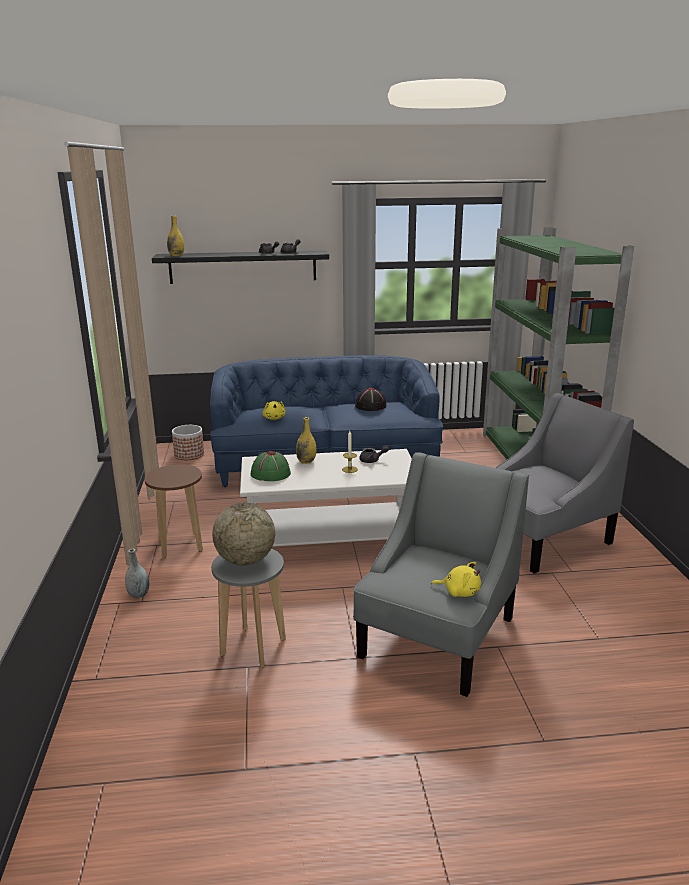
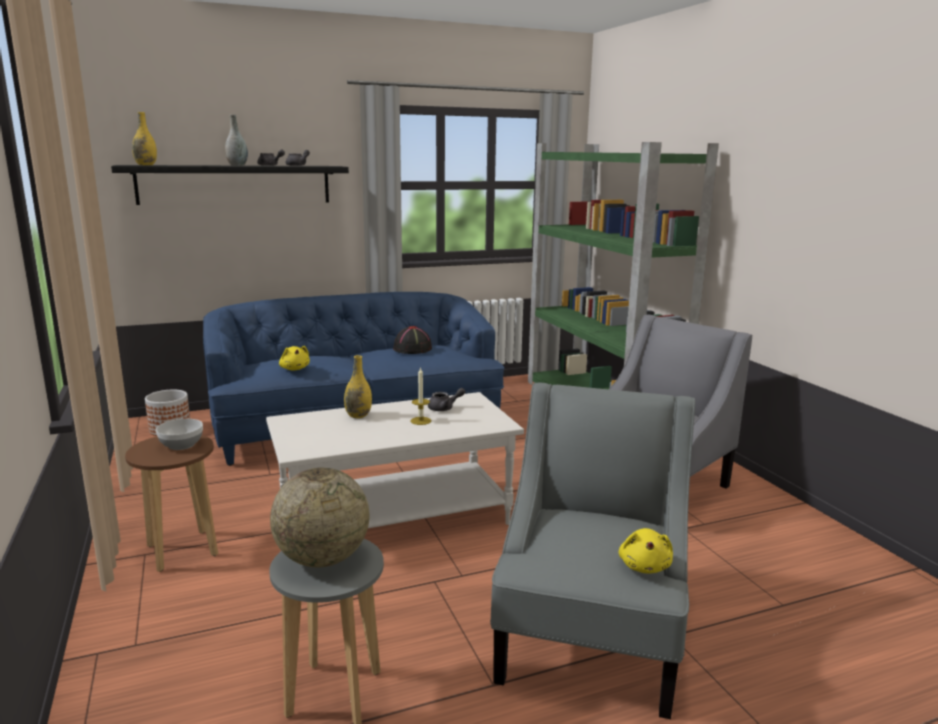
camera: 15 degrees left, 5 degrees down
grey vase [125,549,149,598] -> grey vase moved to [225,115,248,166]
green hat [251,451,291,481] -> none
yellow plush toy [431,562,481,597] -> yellow plush toy turned 90 degrees clockwise [619,528,673,574]
none -> bowl [156,419,203,450]

